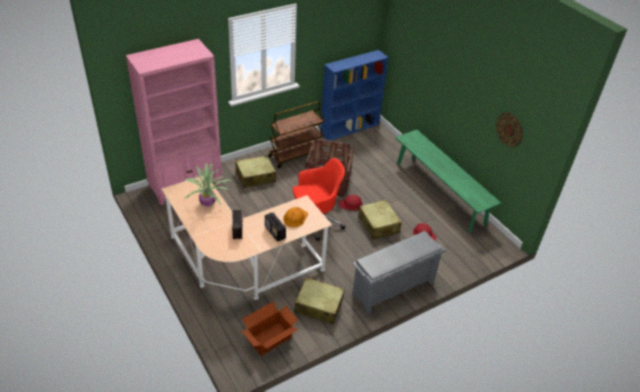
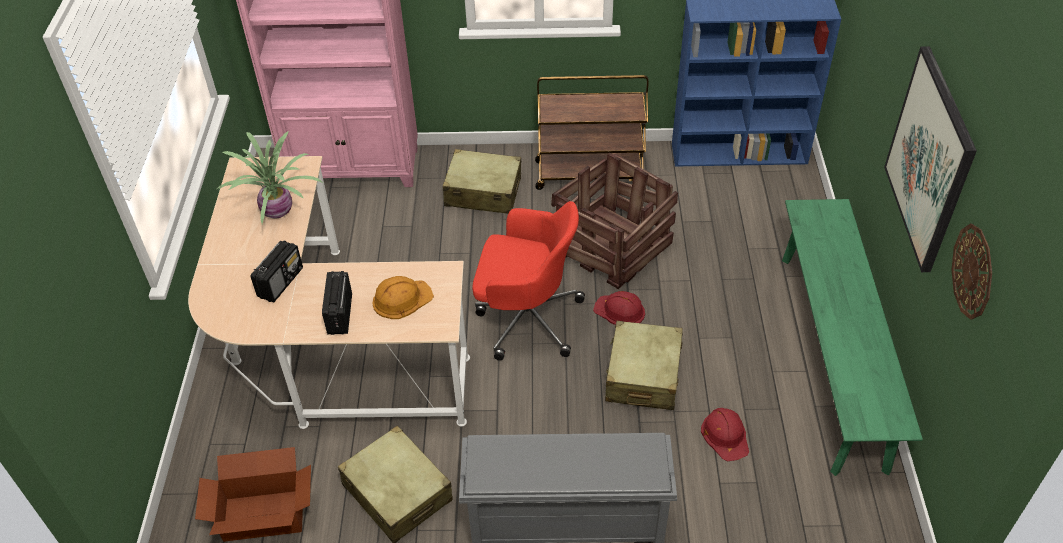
camera: 35 degrees right, 5 degrees up
none -> picture [884,46,977,272]

